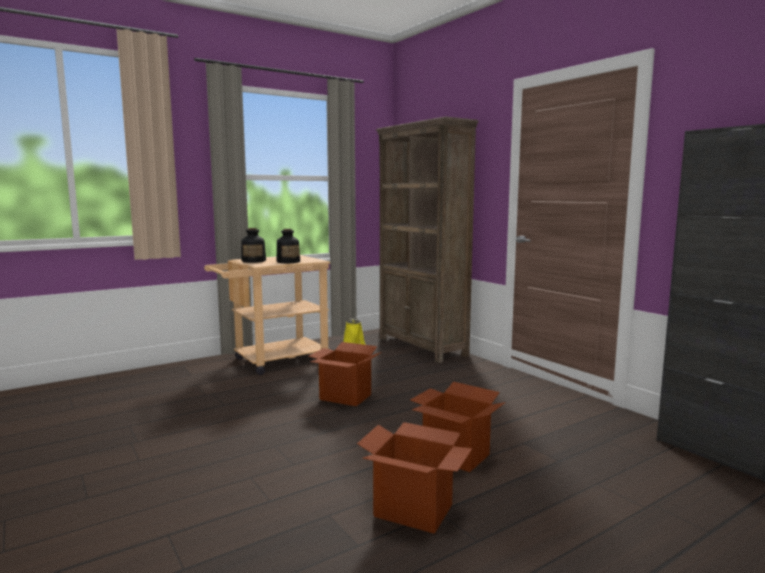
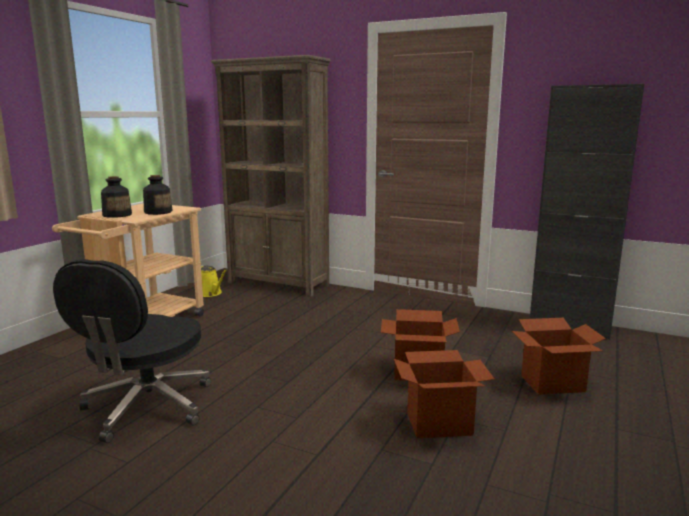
camera: 30 degrees left, 5 degrees up
cardboard box [308,342,382,406] -> cardboard box moved to [512,318,606,395]
none -> black office chair [53,259,211,443]

